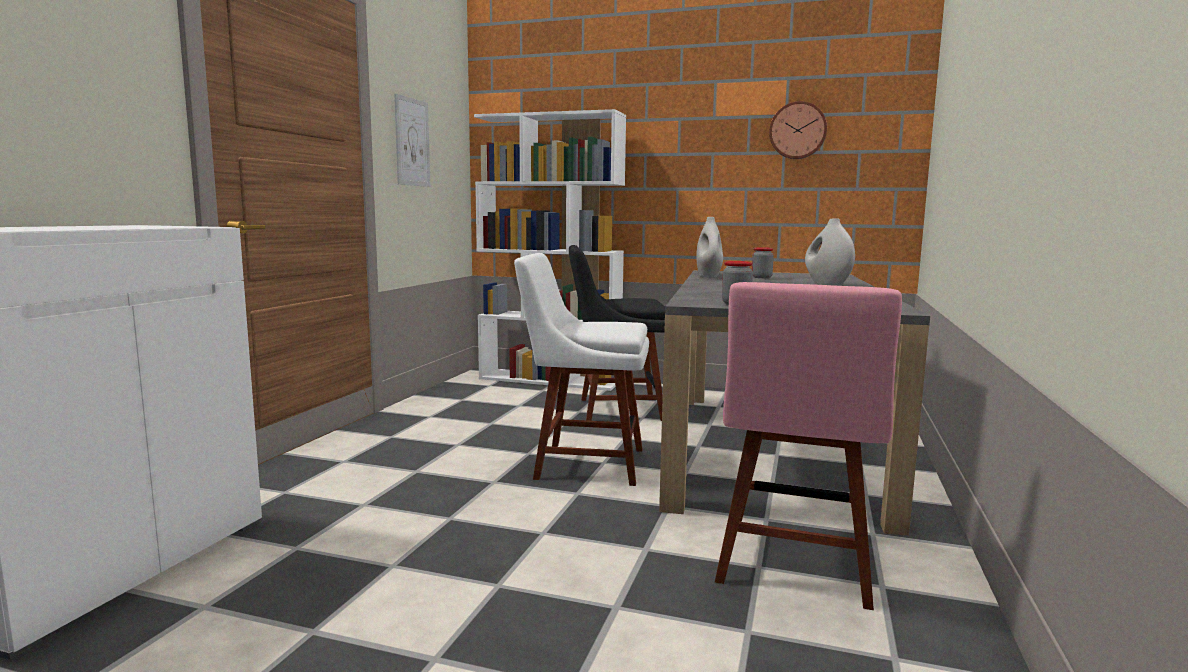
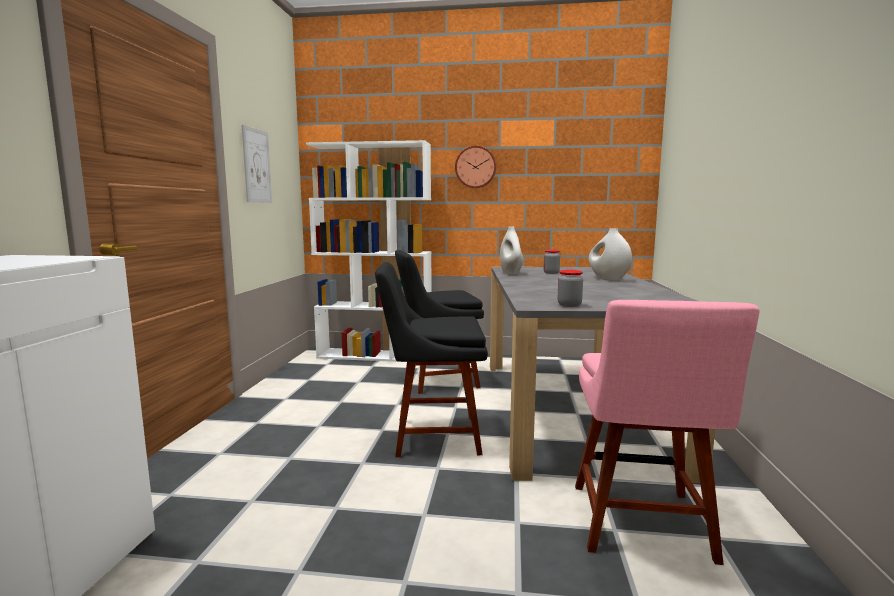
camera: 10 degrees left, 0 degrees up
white chair [514,253,649,486] -> black chair [375,262,488,457]
wall clock [769,101,827,159] -> wall clock moved to [455,146,496,188]

